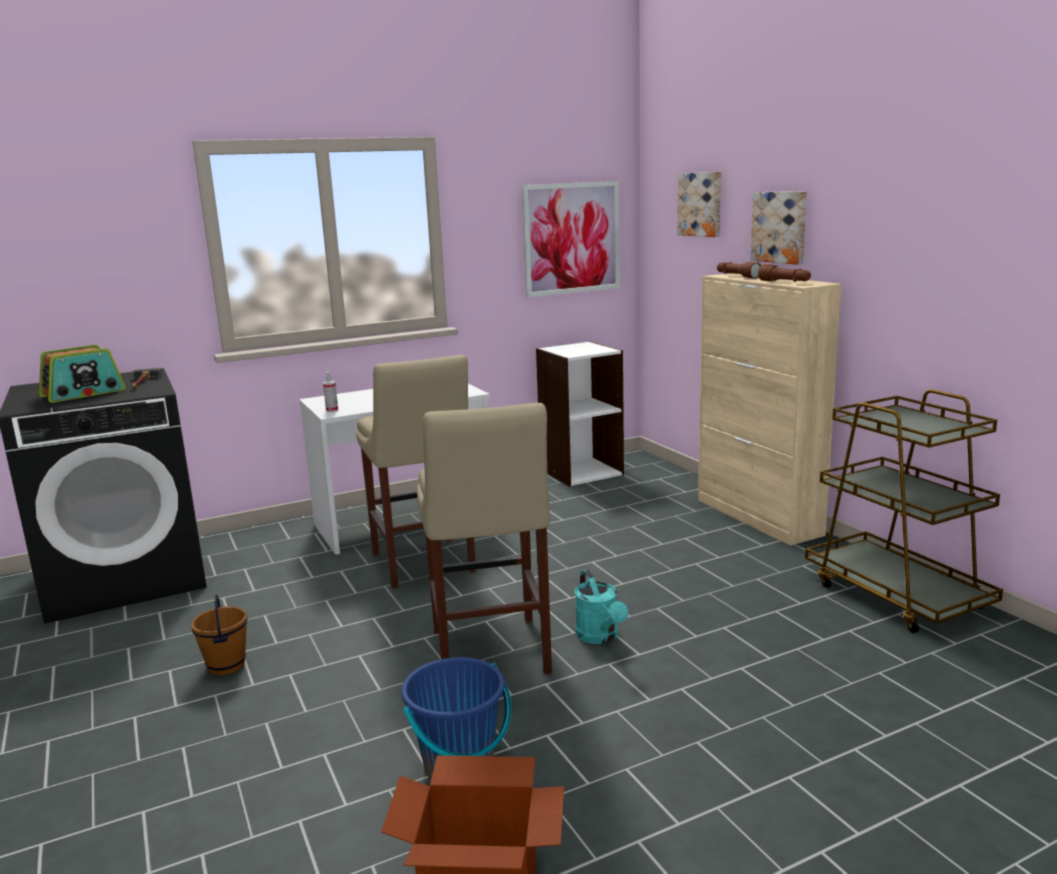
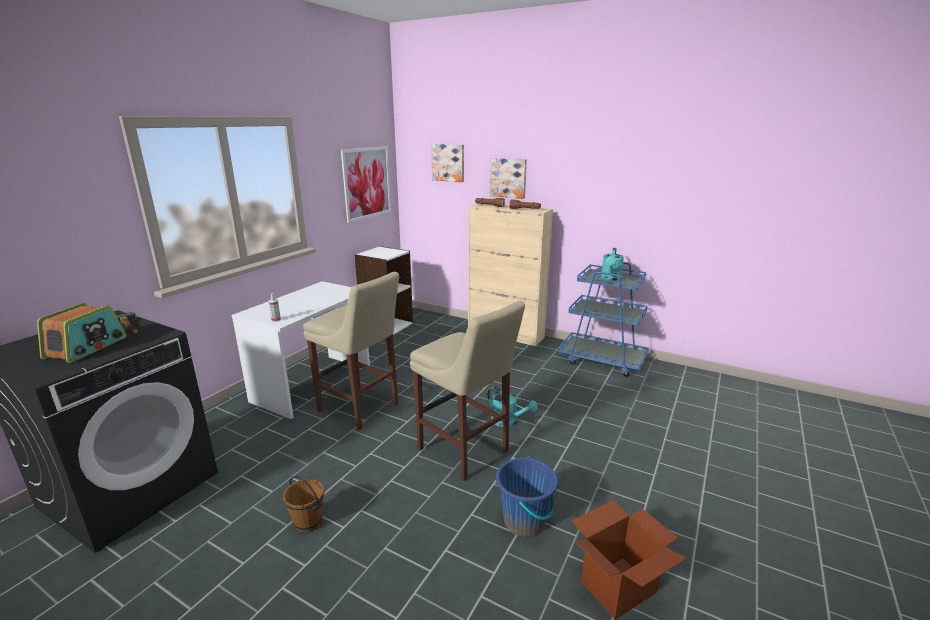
camera: 35 degrees left, 5 degrees up
brown cart [805,389,1003,633] -> blue cart [558,262,649,377]
none -> turquoise watering can [601,248,624,281]

